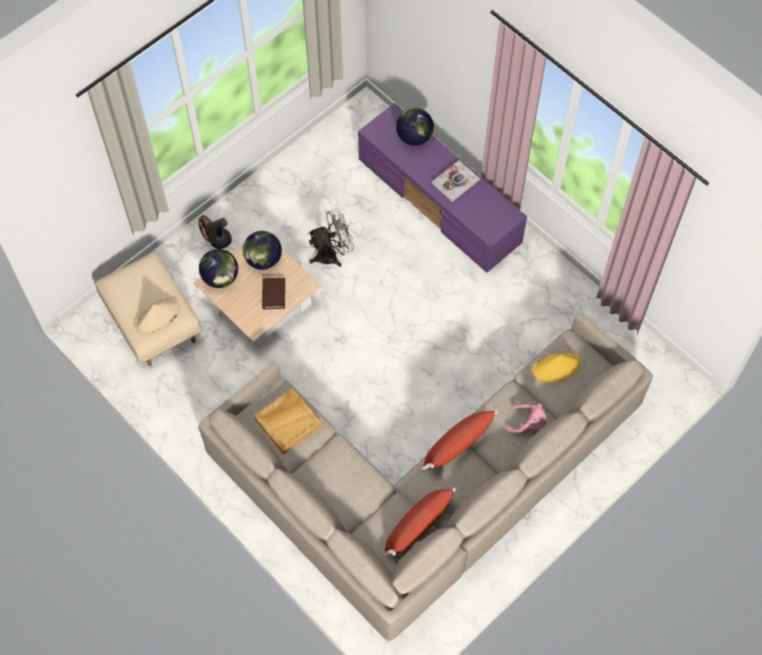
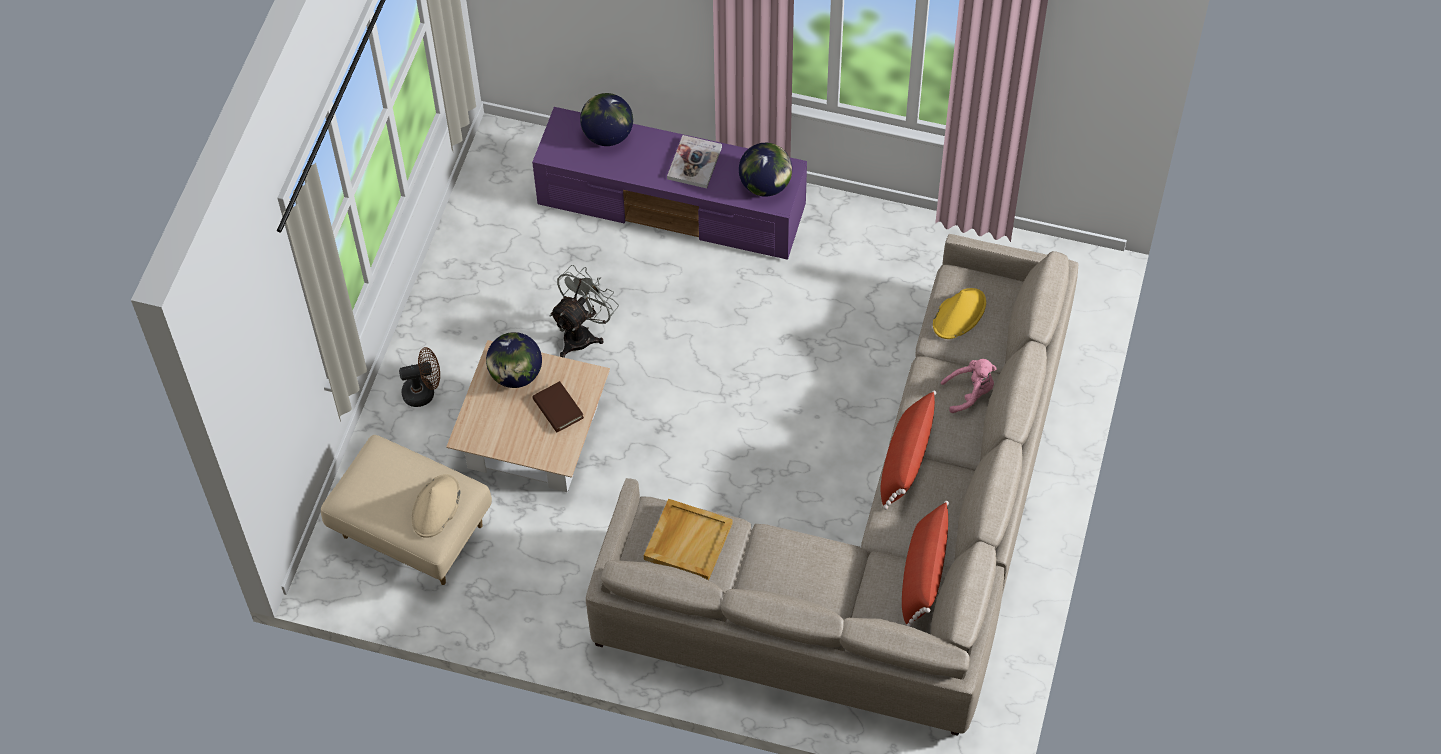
camera: 30 degrees left, 5 degrees down
brown fan [199,215,232,249] -> brown fan turned 135 degrees counterclockwise [399,347,440,407]
globe [199,249,238,288] -> globe moved to [739,143,792,197]

